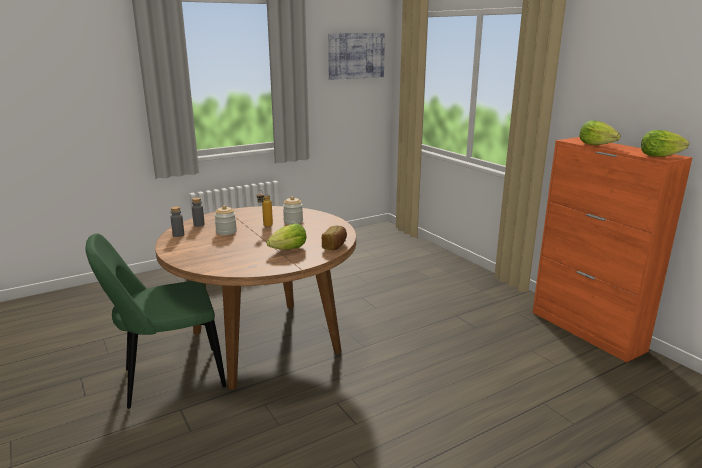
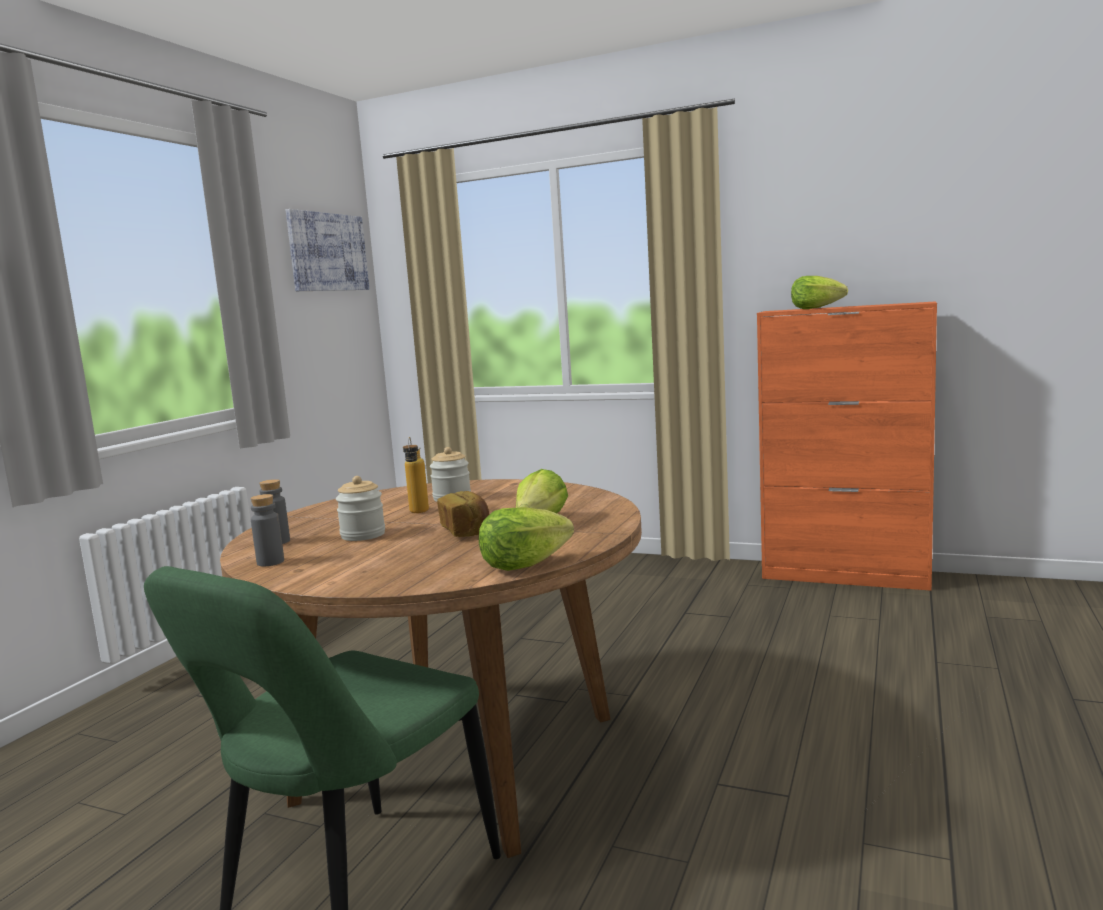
camera: 35 degrees left, 10 degrees down
bread [322,226,347,250] -> bread moved to [437,491,489,537]
lettuce [641,130,689,157] -> lettuce moved to [479,507,574,571]

